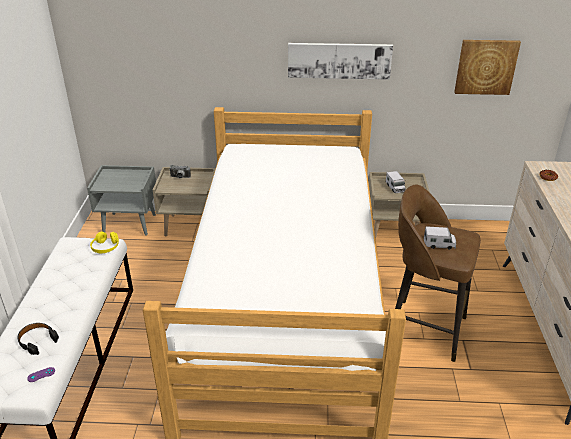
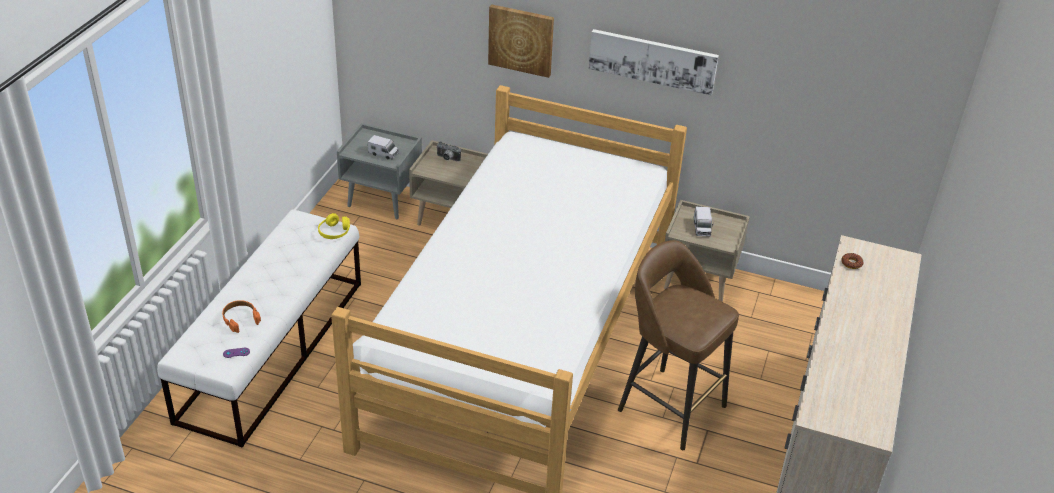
camera: 15 degrees right, 5 degrees up
black headphones [18,323,59,355] -> orange headphones [222,300,261,333]
toy truck [424,226,456,250] -> toy truck moved to [368,135,399,160]
picture [454,40,521,95] -> picture moved to [488,4,554,78]

